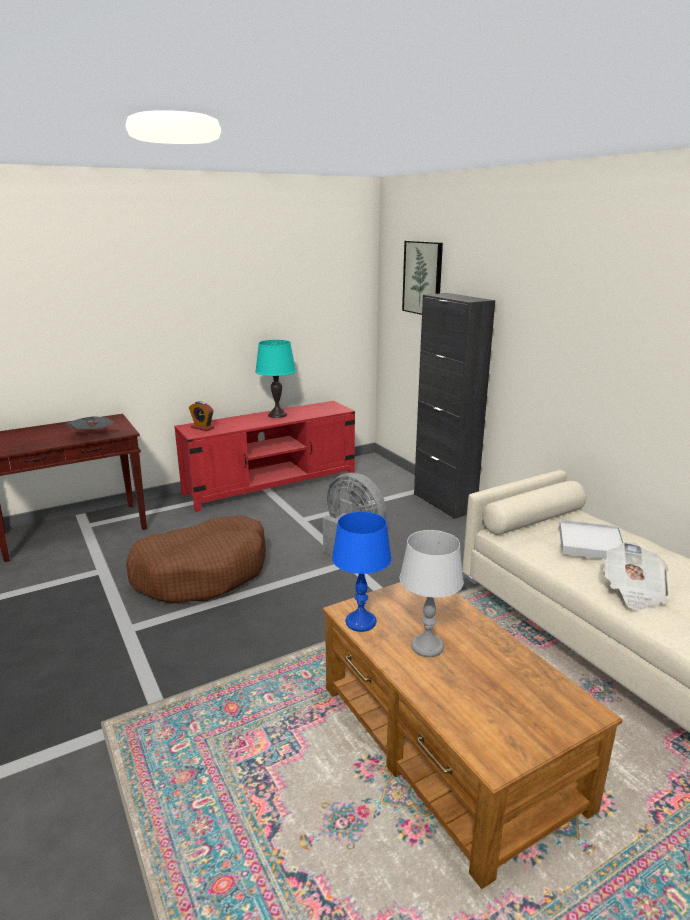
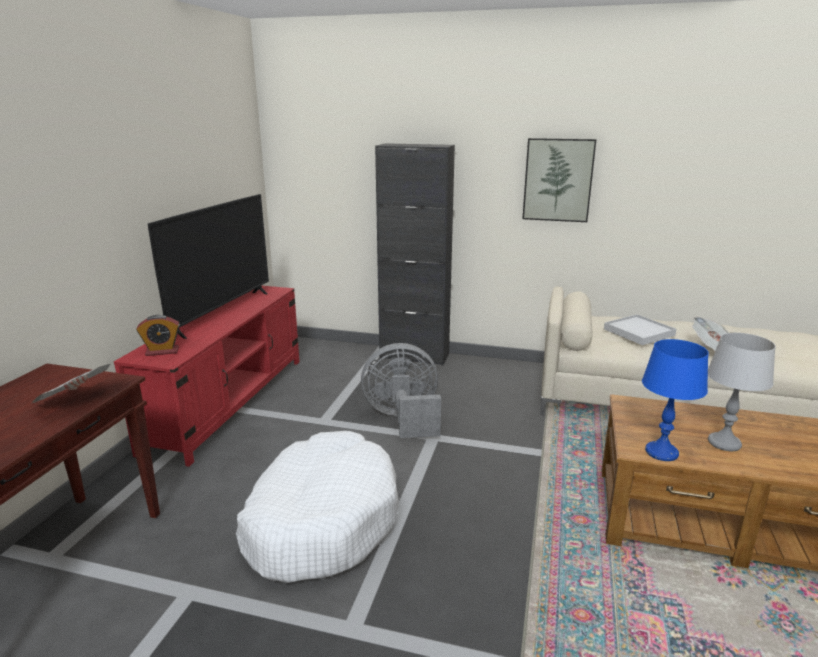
camera: 45 degrees left, 0 degrees up
brown dog bed [126,516,266,603] -> white dog bed [236,431,399,583]
turquoise table lamp [255,340,296,418] -> television [148,194,269,339]
picture [402,241,443,315] -> picture moved to [522,138,597,222]

